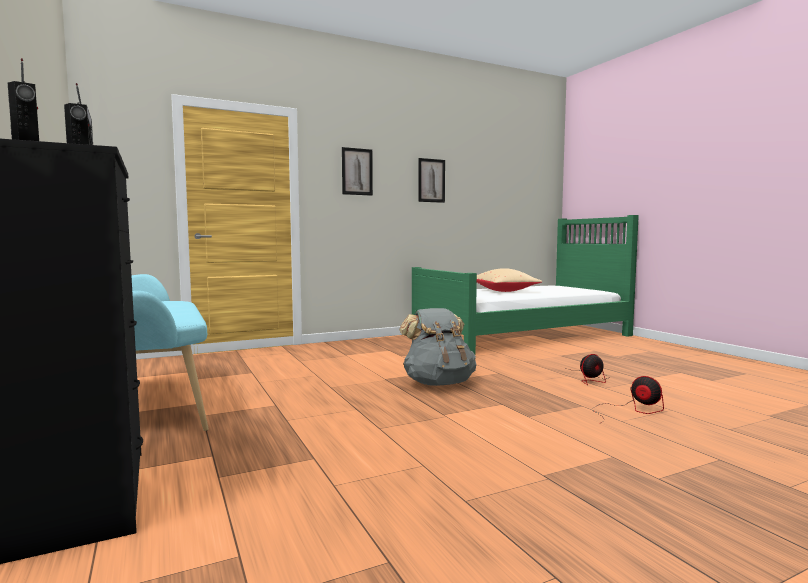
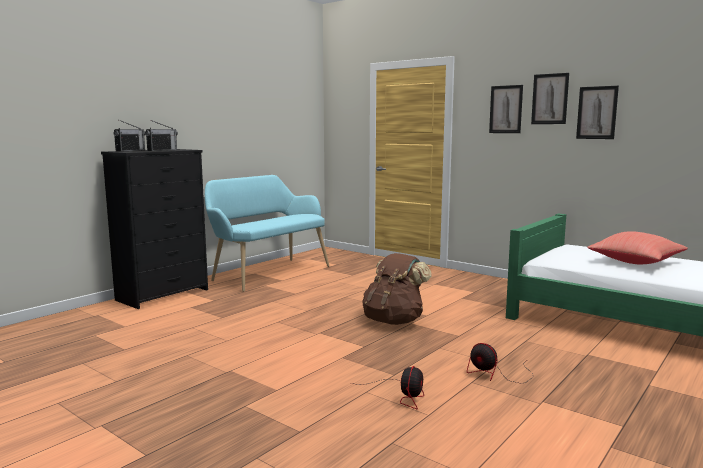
camera: 65 degrees right, 5 degrees up
grey backpack [399,308,476,386] -> brown backpack [362,253,431,325]
beige pillow [477,268,542,292] -> red pillow [587,231,688,264]
none -> picture [531,73,569,124]

